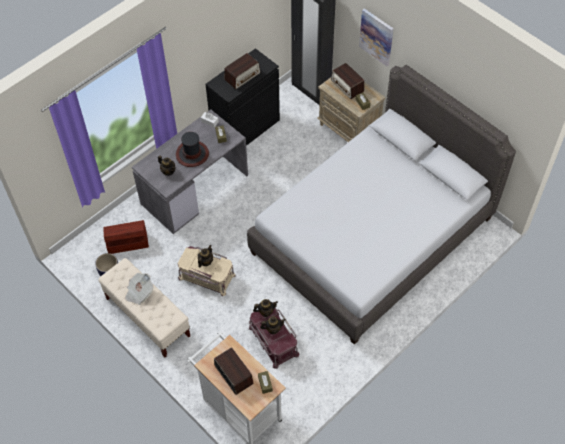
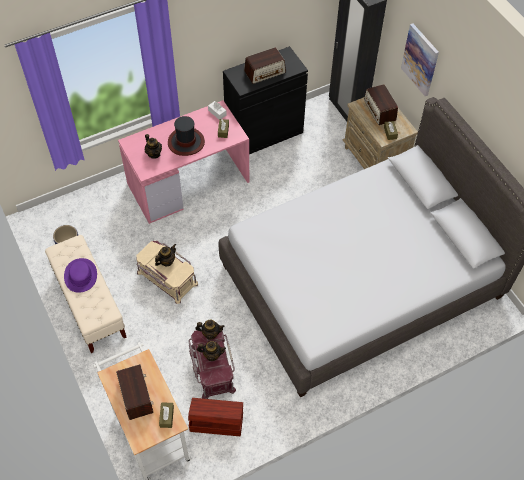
camera: 15 degrees right, 0 degrees up
brown storage box [104,220,149,254] -> brown storage box moved to [188,398,243,436]
newspaper [125,273,153,305] -> purple hat [64,258,97,293]
grey desk [132,110,248,234] -> pink desk [118,100,249,224]

